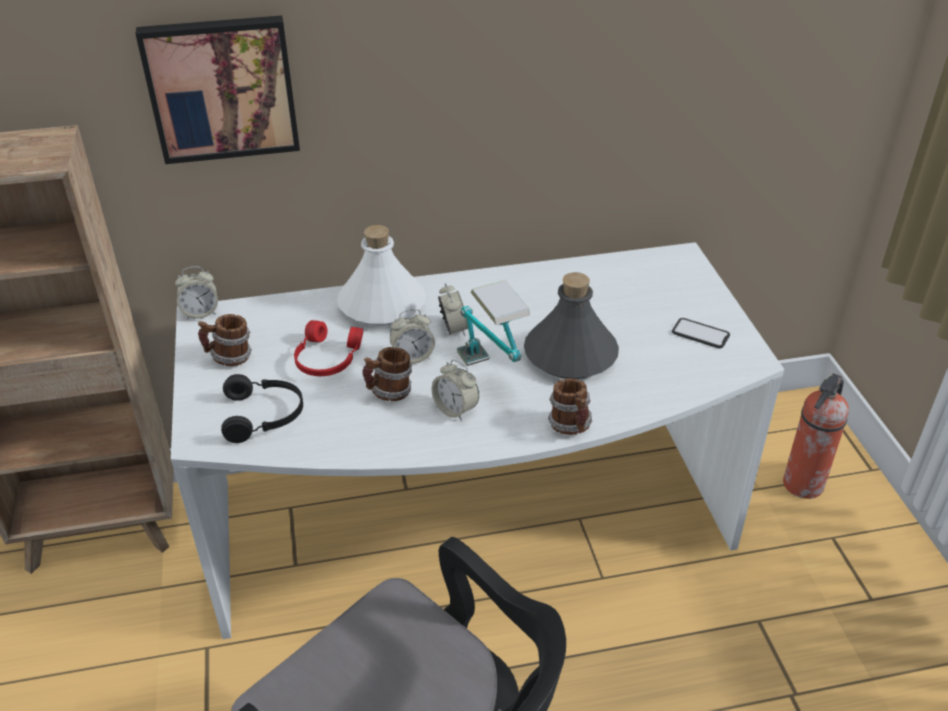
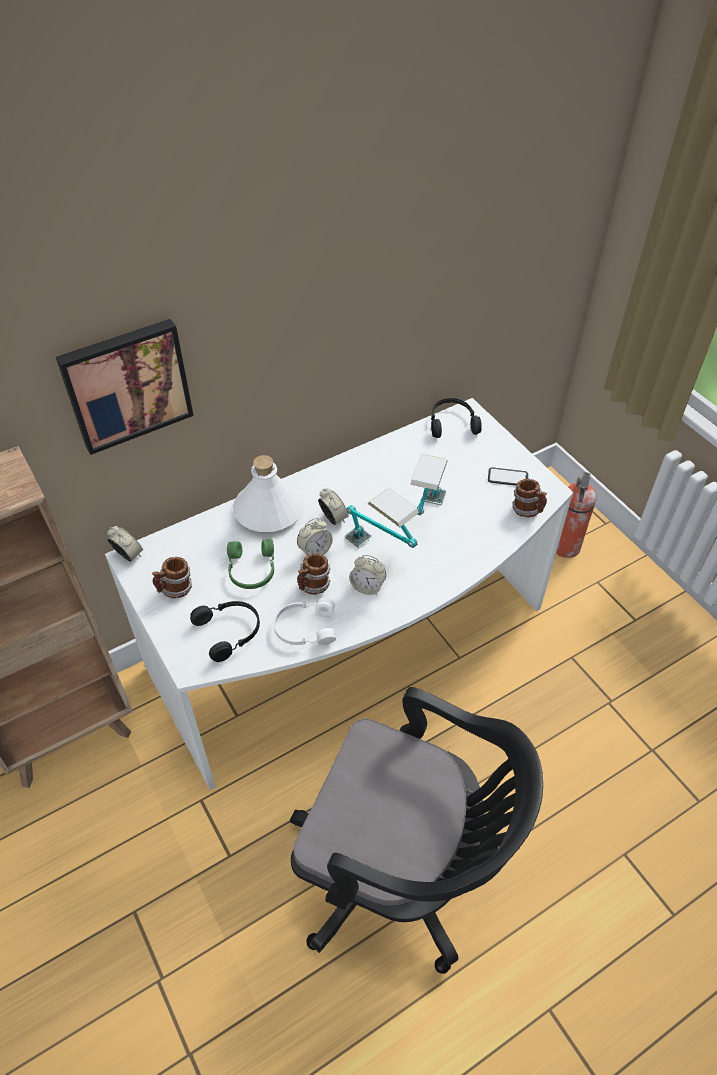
camera: 20 degrees left, 10 degrees up
alarm clock [175,266,218,320] -> alarm clock turned 105 degrees counterclockwise [107,526,143,562]
red headphones [294,320,363,376] -> green headphones [227,539,274,589]
grey bottle [524,272,619,379] -> table lamp [411,454,447,515]
mug [548,378,592,435] -> mug moved to [512,479,547,517]
none -> white headphones [274,597,336,645]
none -> black headphones [431,398,482,438]

